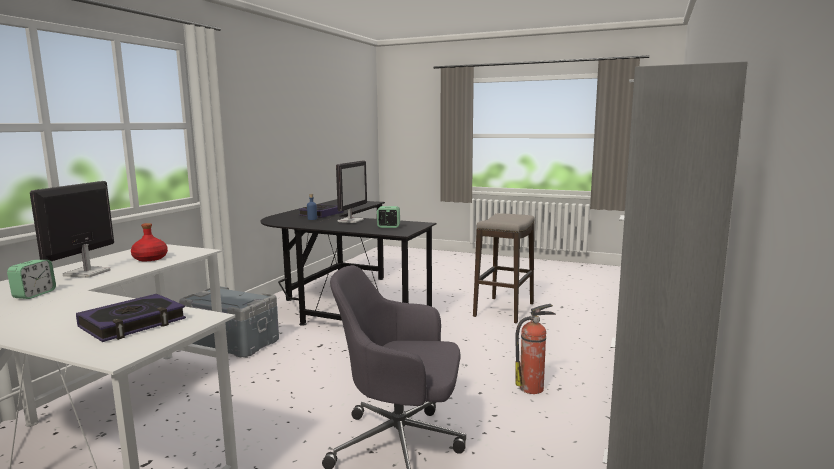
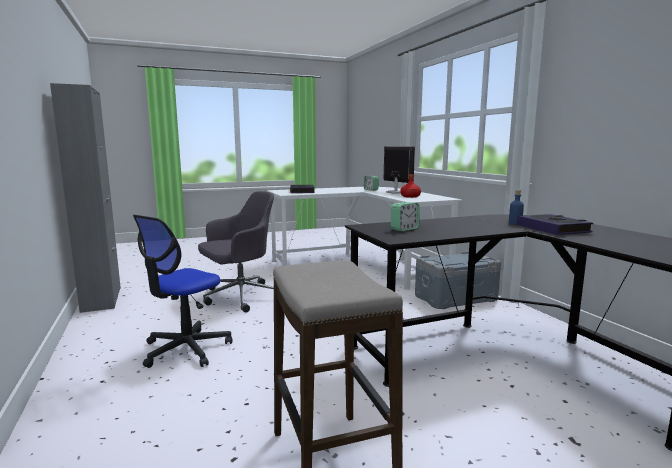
camera: 135 degrees right, 0 degrees up
monitor [336,160,367,223] -> none
fire extinguisher [515,304,556,394] -> office chair [133,215,232,368]

